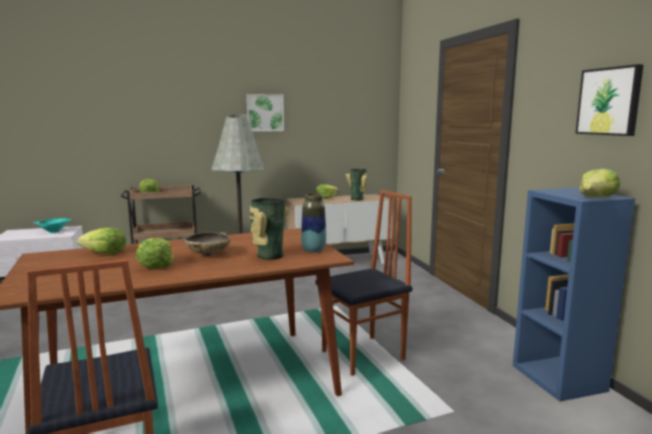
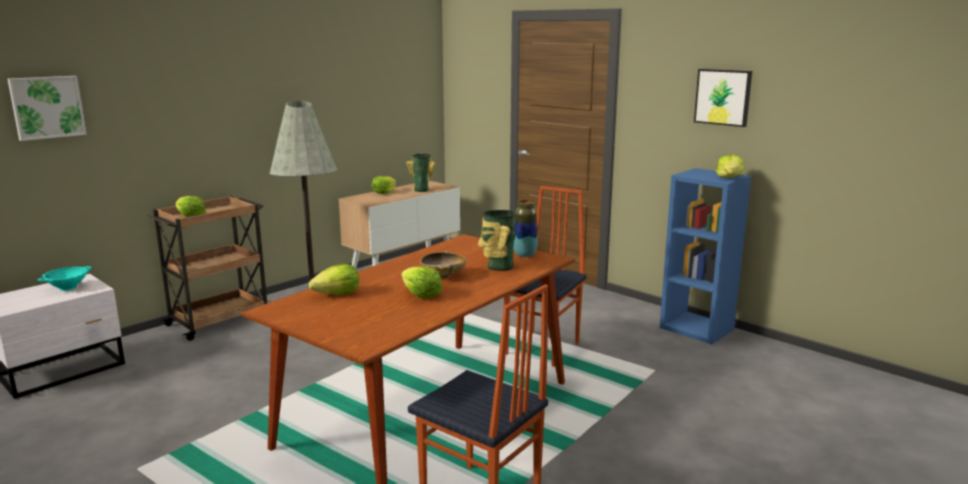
camera: 30 degrees left, 5 degrees up
picture [247,94,284,131] -> picture moved to [7,76,87,141]

